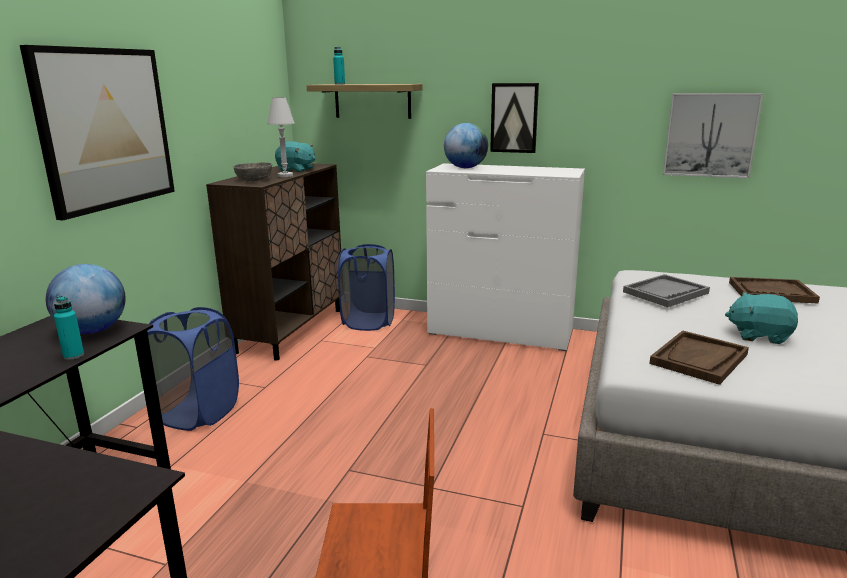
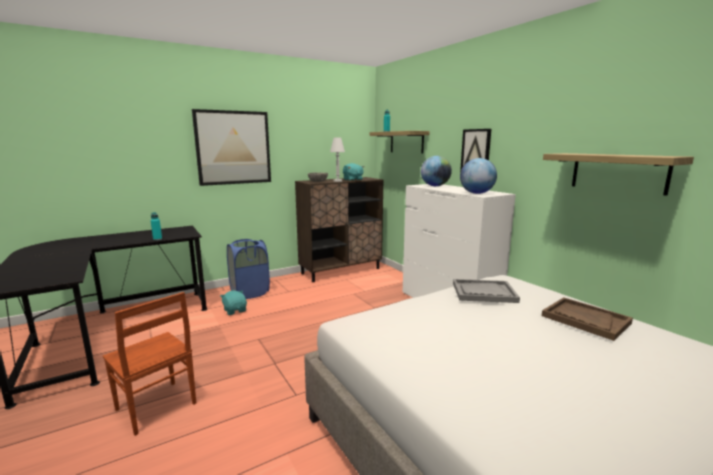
camera: 40 degrees right, 5 degrees down
globe [46,264,126,334] -> globe moved to [460,158,497,194]
blue laundry basket [338,244,395,331] -> none
brown tray [649,330,749,385] -> none
picture [663,93,763,178] -> shelf [543,153,694,196]
turquoise plush toy [725,292,798,344] -> turquoise plush toy moved to [220,290,247,315]

